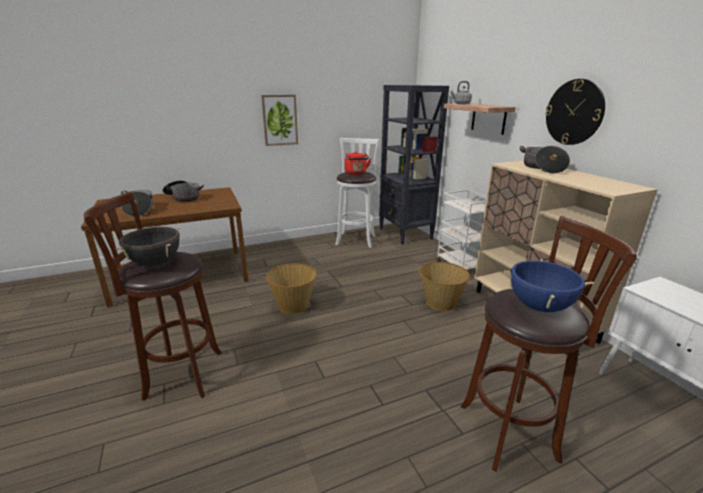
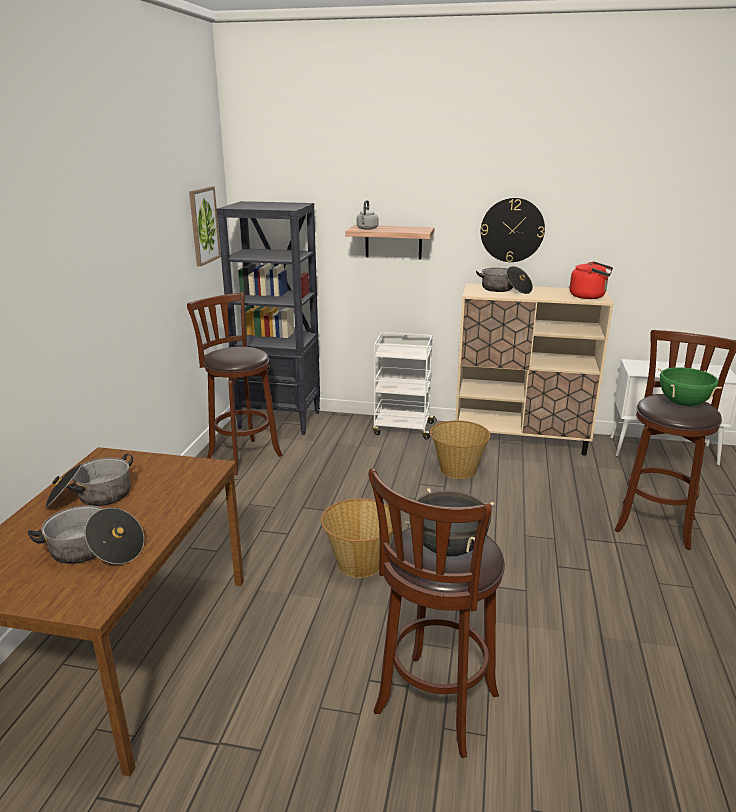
camera: 55 degrees left, 0 degrees up
picture [261,95,298,146] -> picture moved to [189,187,221,267]
white stool [335,138,380,248] -> brown stool [187,292,282,475]
red kettle [345,151,371,175] -> red kettle moved to [570,261,613,299]
blue cooking pot [503,259,594,312] -> green cooking pot [658,367,722,406]

